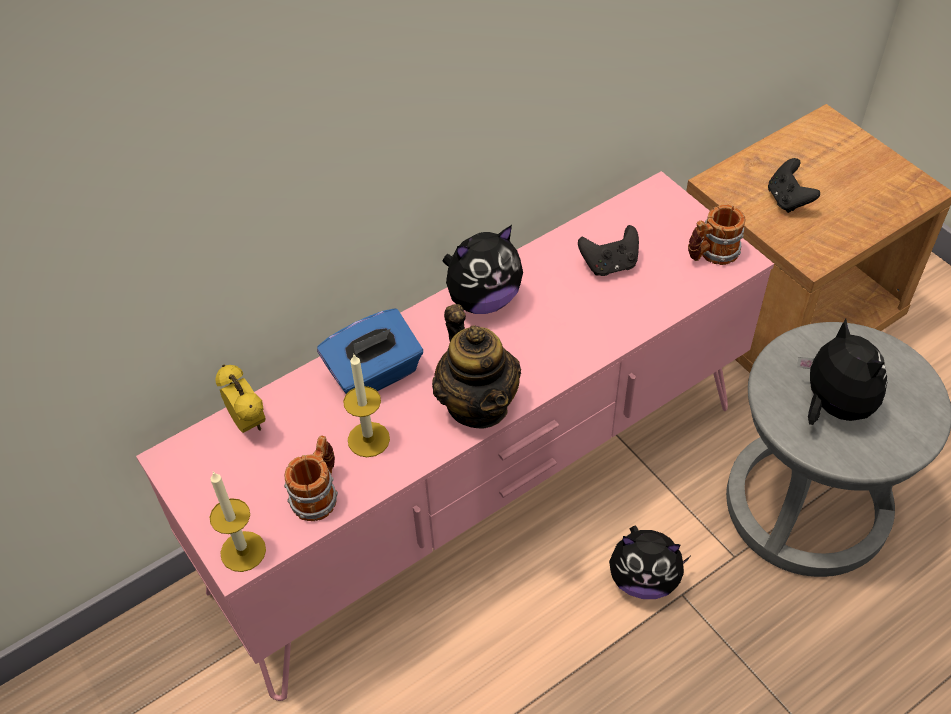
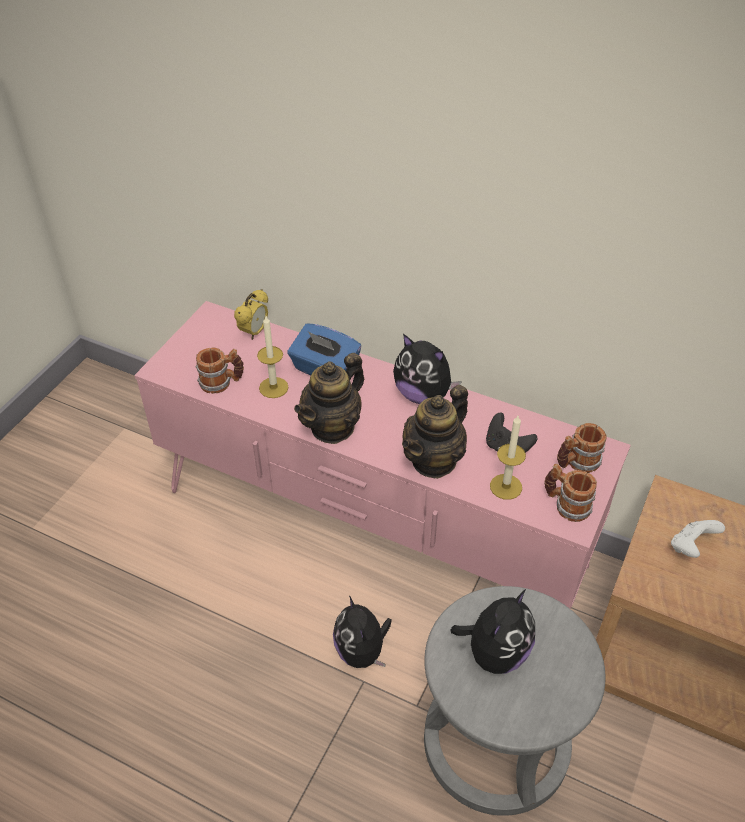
camera: 60 degrees right, 5 degrees down
candle [210,472,266,572] -> candle moved to [490,416,526,500]
black game controller [768,158,820,213] -> white game controller [671,520,725,558]
none -> teapot [402,385,468,479]
none -> mug [557,423,607,473]

